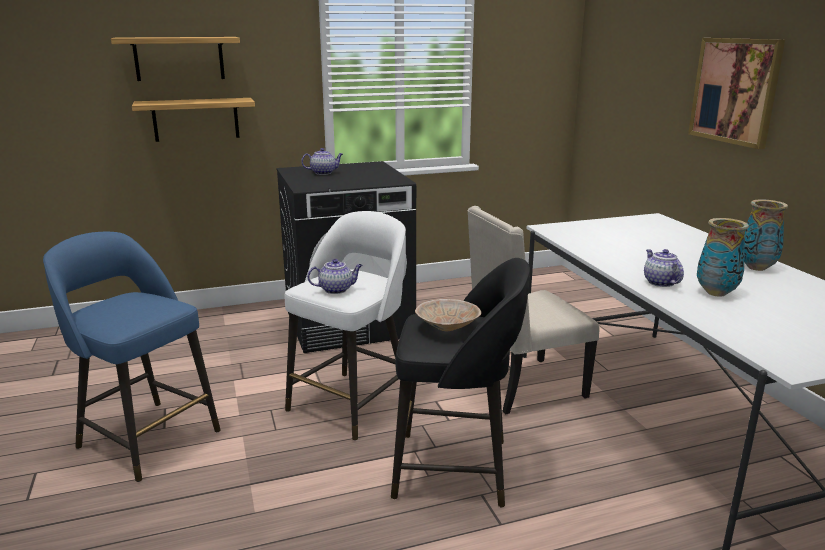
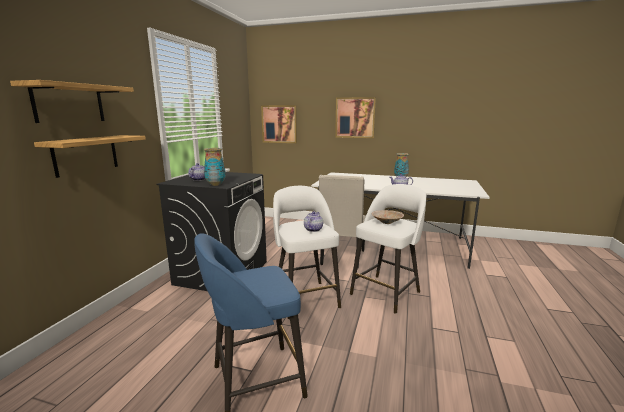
camera: 55 degrees left, 5 degrees down
black stool [391,258,530,508] -> white stool [350,184,426,314]
vase [697,218,749,297] -> vase moved to [204,148,226,186]
none -> picture [261,105,297,143]

